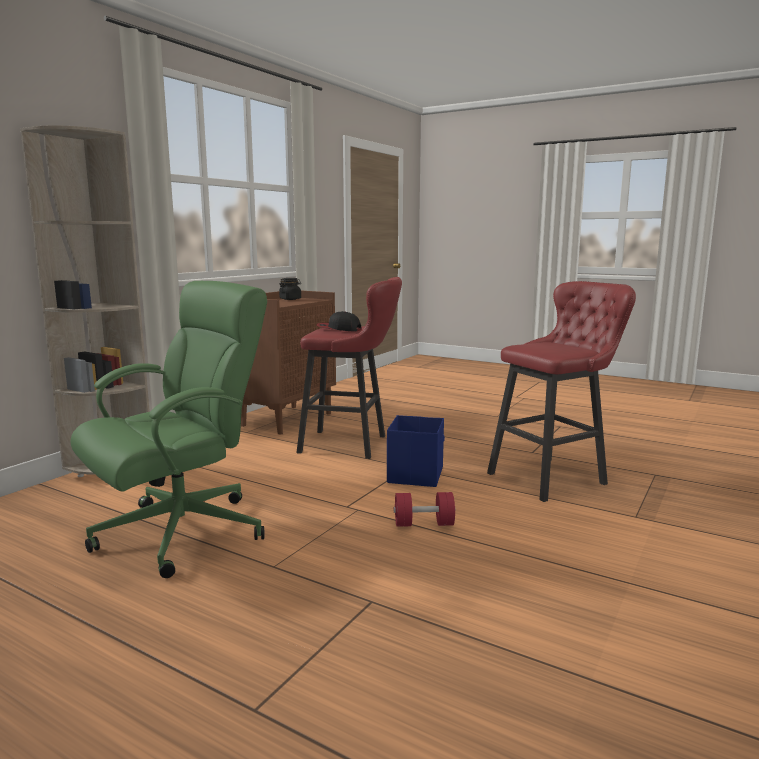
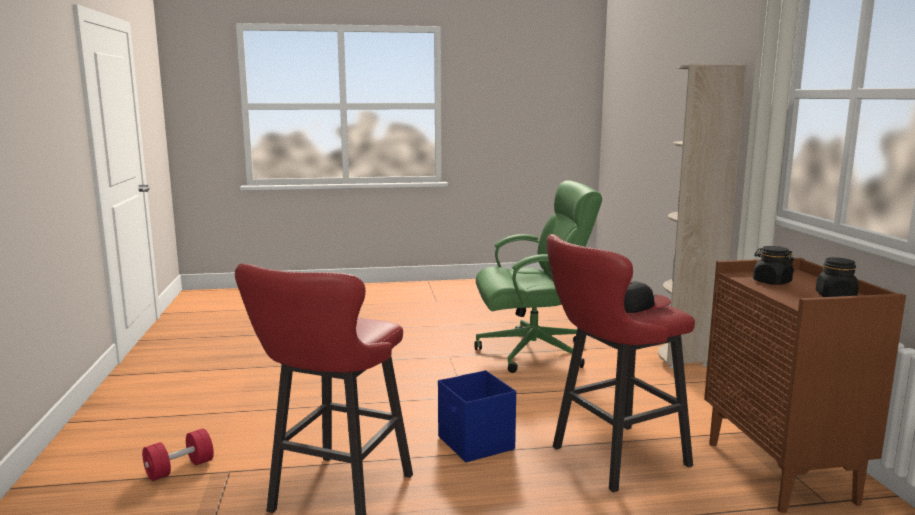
camera: 140 degrees right, 0 degrees up
green office chair [71,281,267,578] -> green office chair turned 105 degrees counterclockwise [474,180,602,373]
red dumbbell [394,492,455,527] -> red dumbbell moved to [142,428,214,481]
none -> black jar [753,246,794,285]

